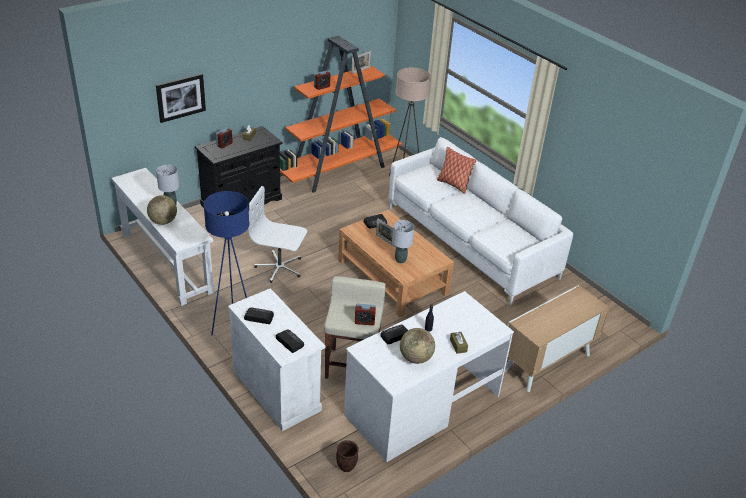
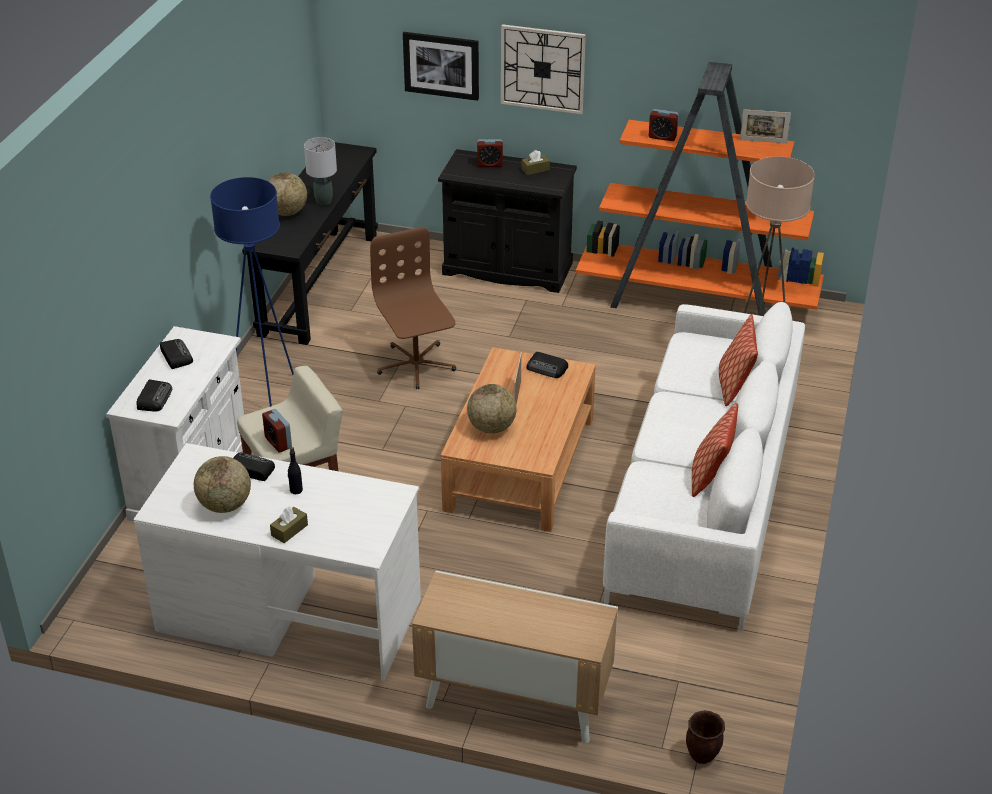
camera: 55 degrees right, 0 degrees up
white console table [111,168,215,306] -> black console table [242,142,378,345]
white office chair [249,186,307,283] -> brown office chair [370,227,456,389]
brown planter [336,440,359,472] -> brown planter moved to [686,710,725,764]
grey table lamp [392,220,414,263] -> globe [467,384,517,434]
none -> wall clock [501,24,586,114]
none -> pillow [692,403,738,497]

